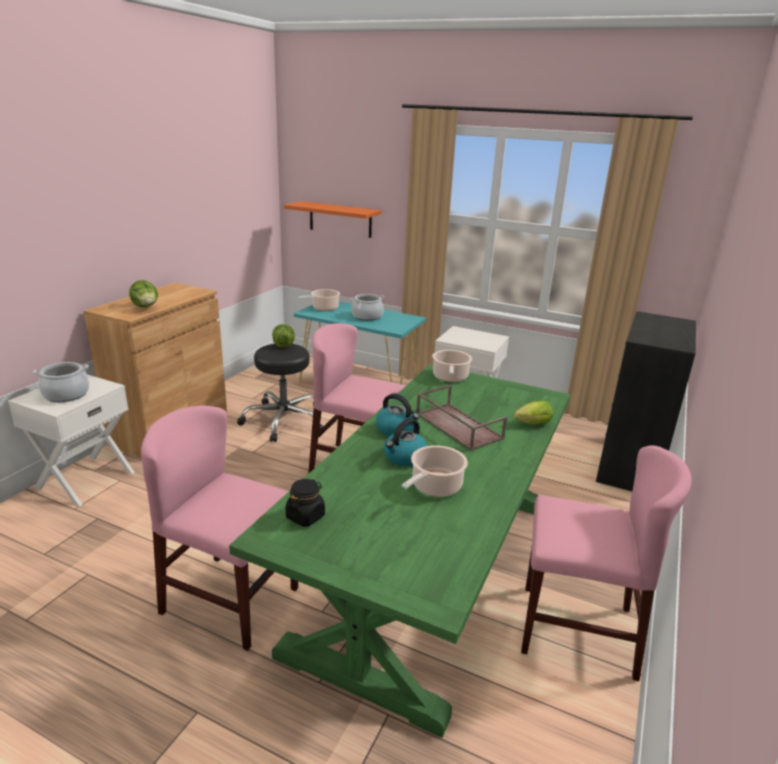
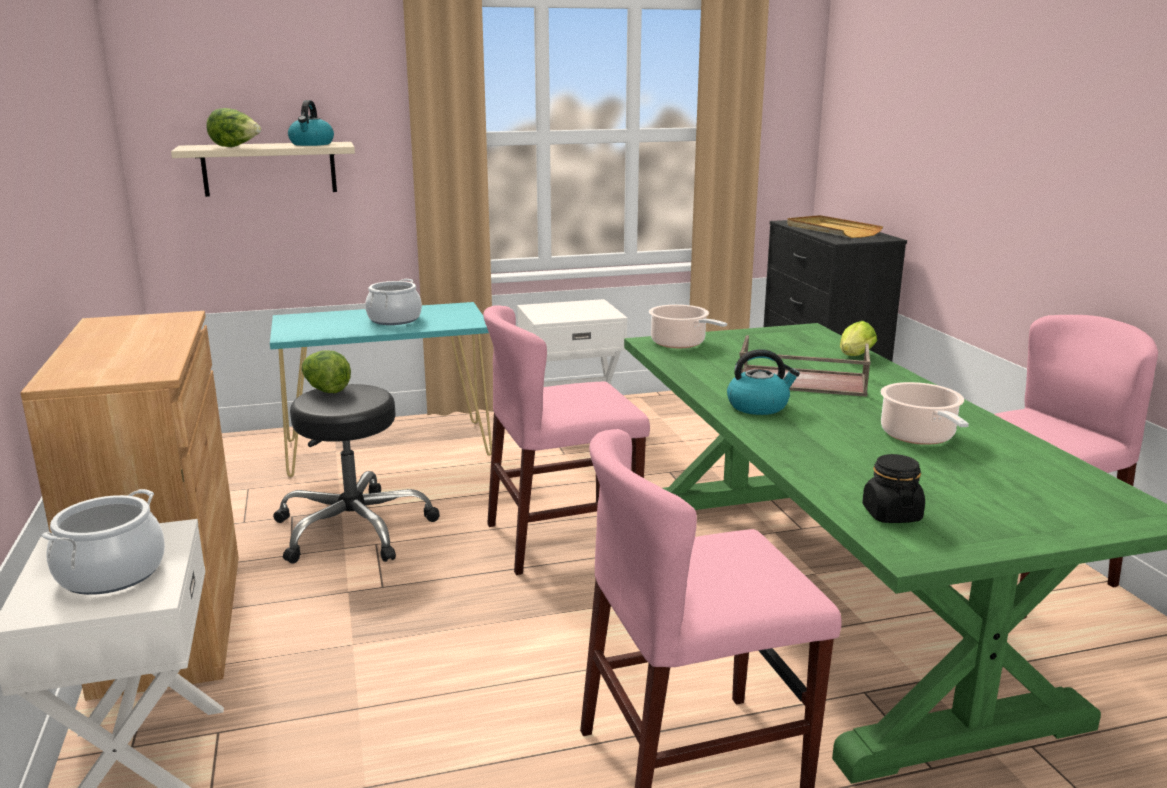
camera: 40 degrees left, 5 degrees down
lettuce [129,280,158,307] -> lettuce moved to [206,108,261,147]
orange shelf [284,201,381,238] -> beige shelf [171,142,355,197]
cooking pot [298,289,340,311] -> none
kettle [384,418,427,466] -> kettle moved to [288,100,334,146]
none -> beige tray [787,215,883,238]

